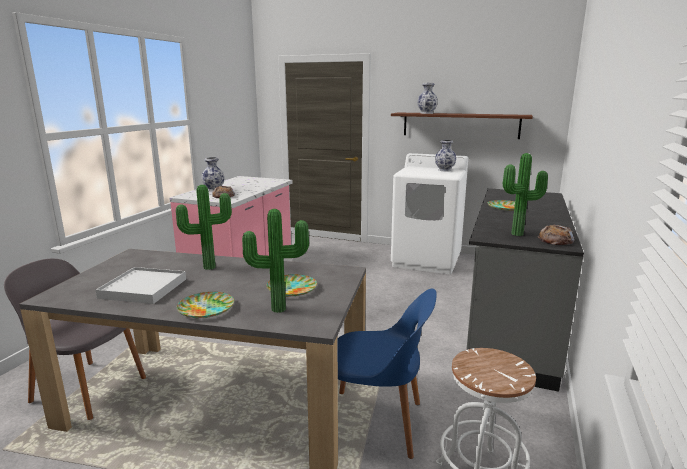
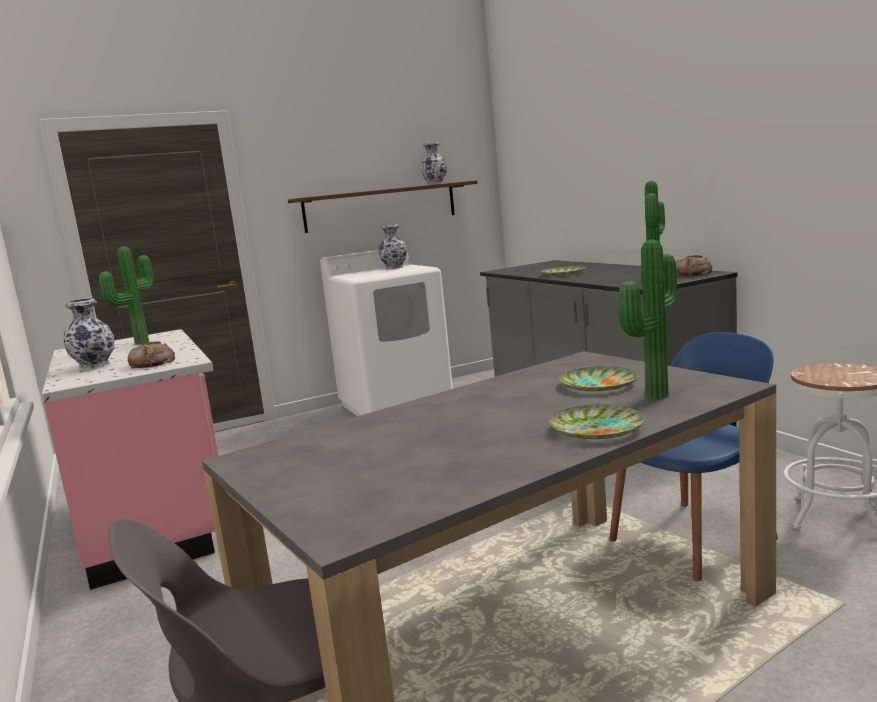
camera: 45 degrees left, 5 degrees down
white tray [95,267,186,304] -> none
potted plant [176,185,232,270] -> potted plant moved to [99,246,154,345]
vase [417,83,438,114] -> vase moved to [421,142,447,185]

